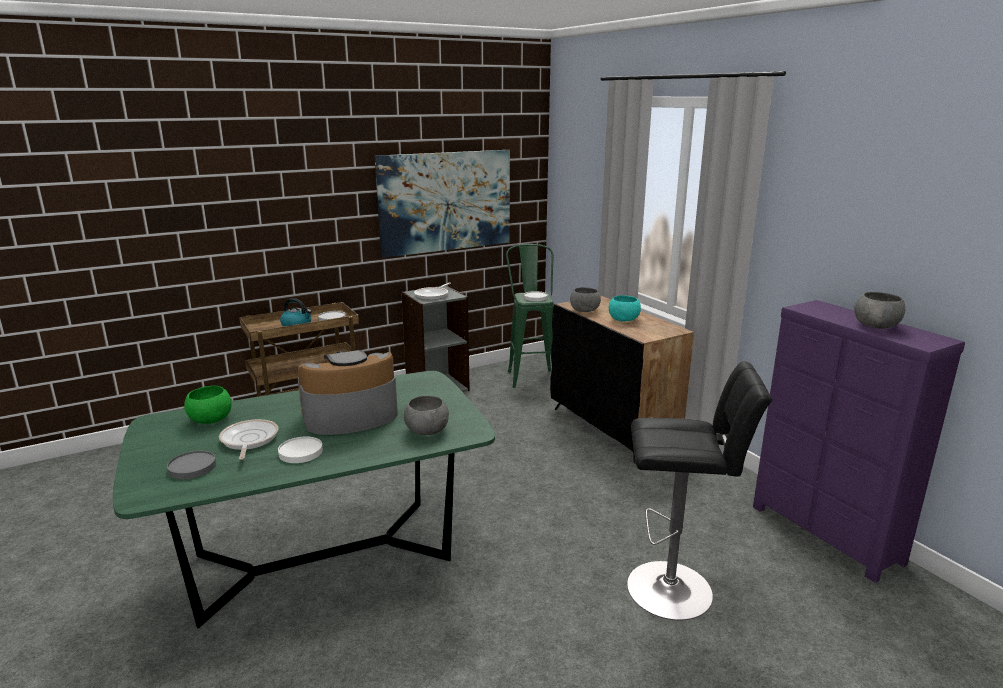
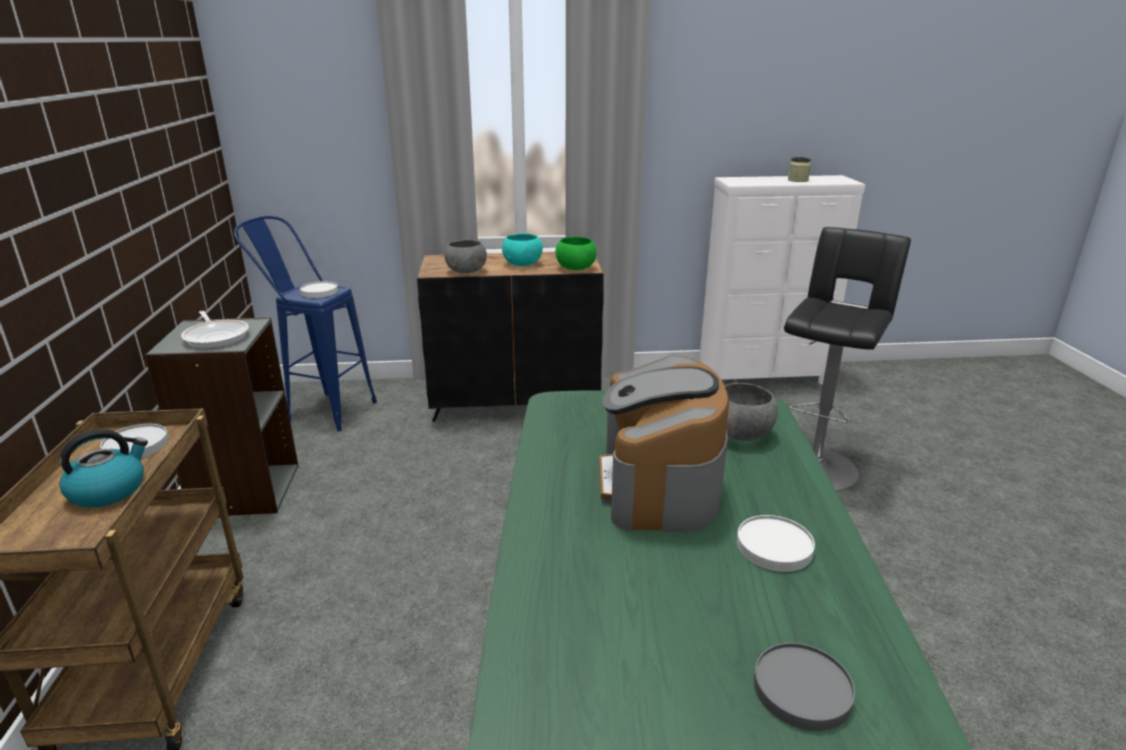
camera: 65 degrees left, 5 degrees up
green bowl [184,386,232,424] -> green bowl moved to [555,237,597,270]
frying pan [219,419,278,460] -> none
picture [375,150,510,258] -> none
green stool [506,244,554,388] -> blue stool [234,216,377,431]
purple dresser [753,300,965,583] -> white dresser [699,175,865,384]
grey bowl [854,292,905,329] -> jar [788,157,811,182]

